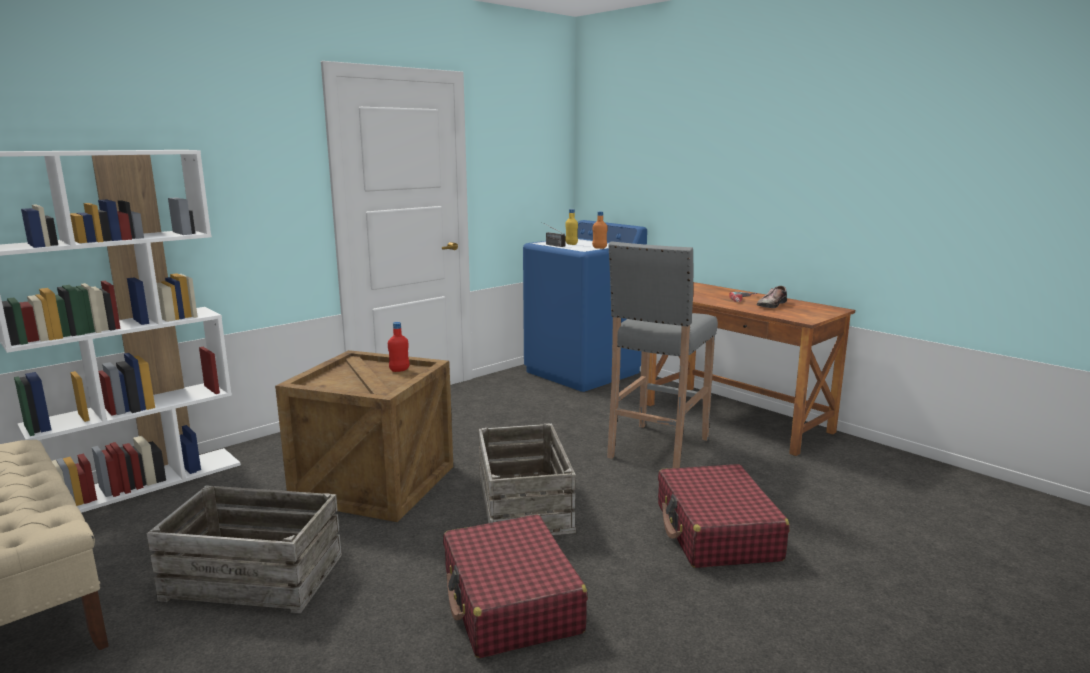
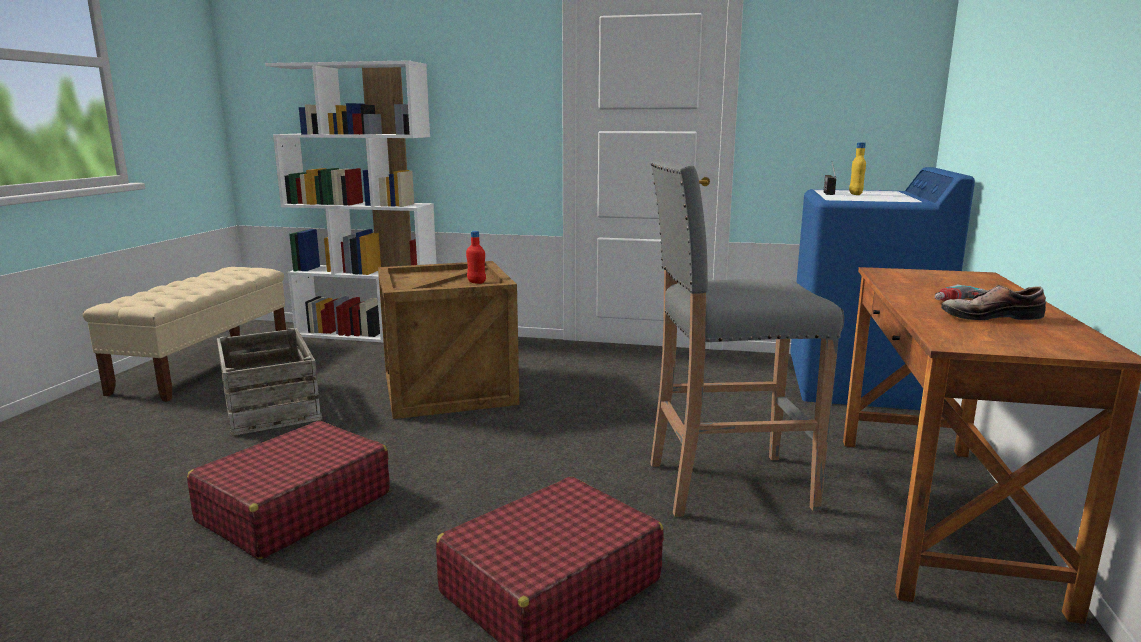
camera: 55 degrees right, 0 degrees up
crate [479,424,576,535] -> none
orange bottle [592,211,608,249] -> none

